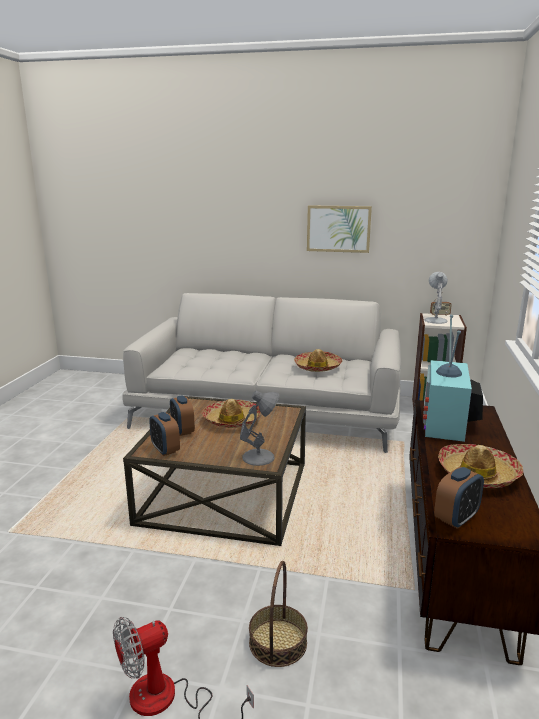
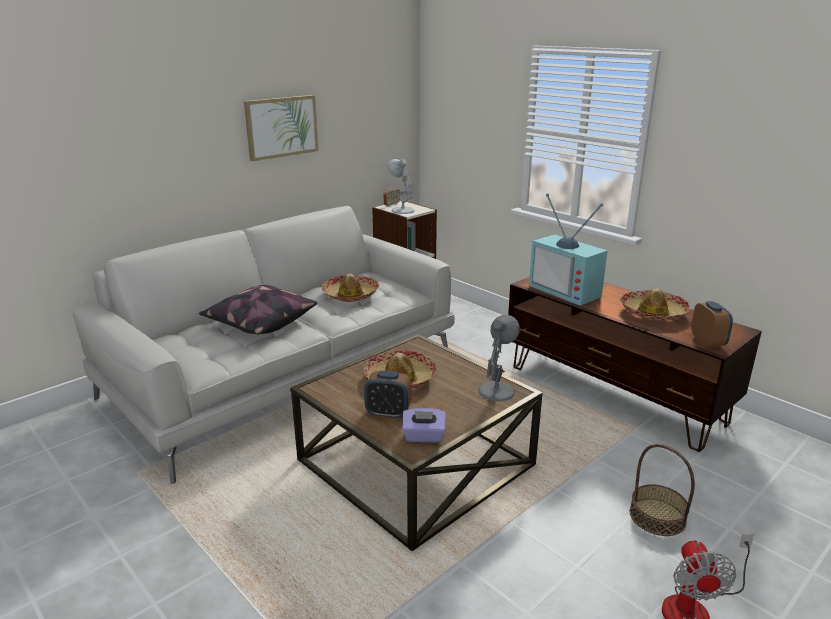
camera: 55 degrees left, 5 degrees up
alarm clock [149,412,180,456] -> purple tissue box [402,408,446,443]
none -> pillow [199,285,317,335]

